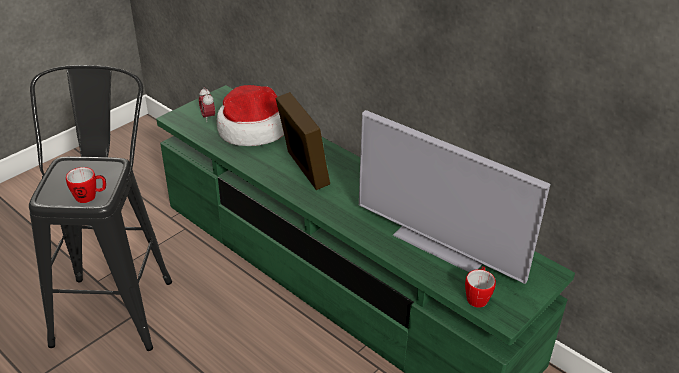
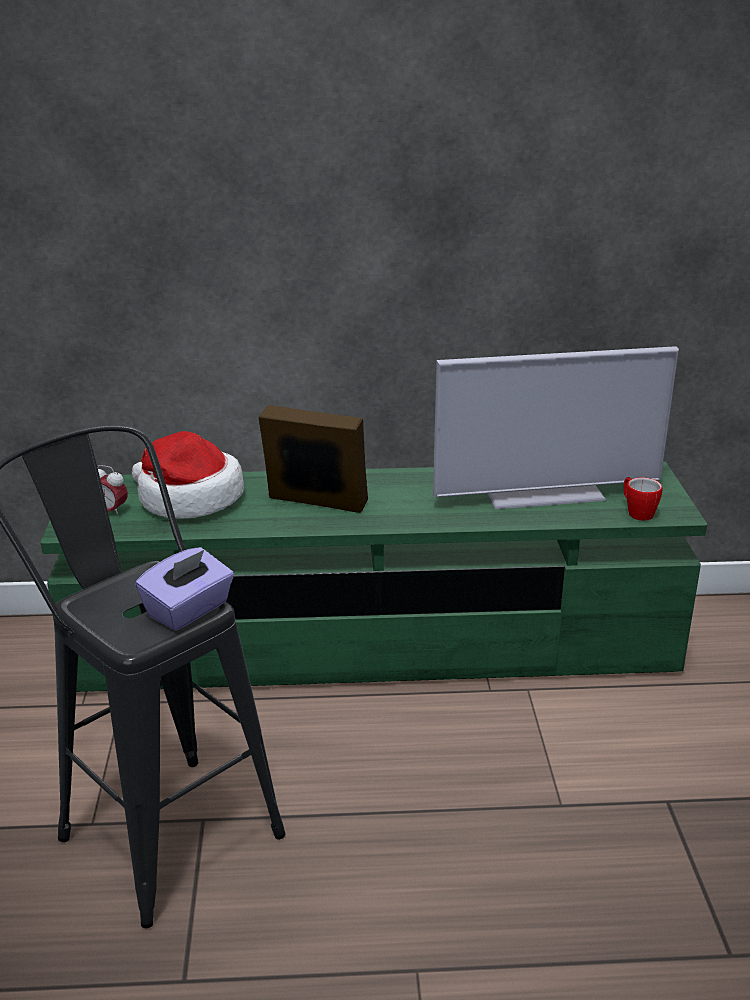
camera: 45 degrees left, 10 degrees down
mug [66,167,106,203] -> purple tissue box [135,547,234,631]

